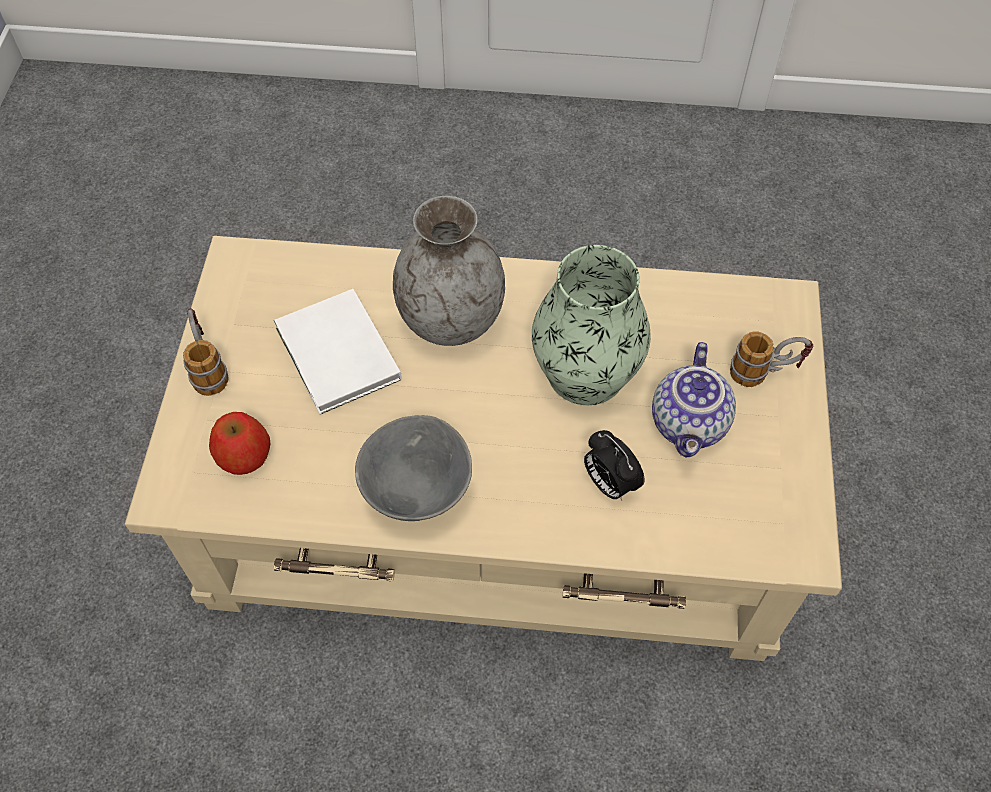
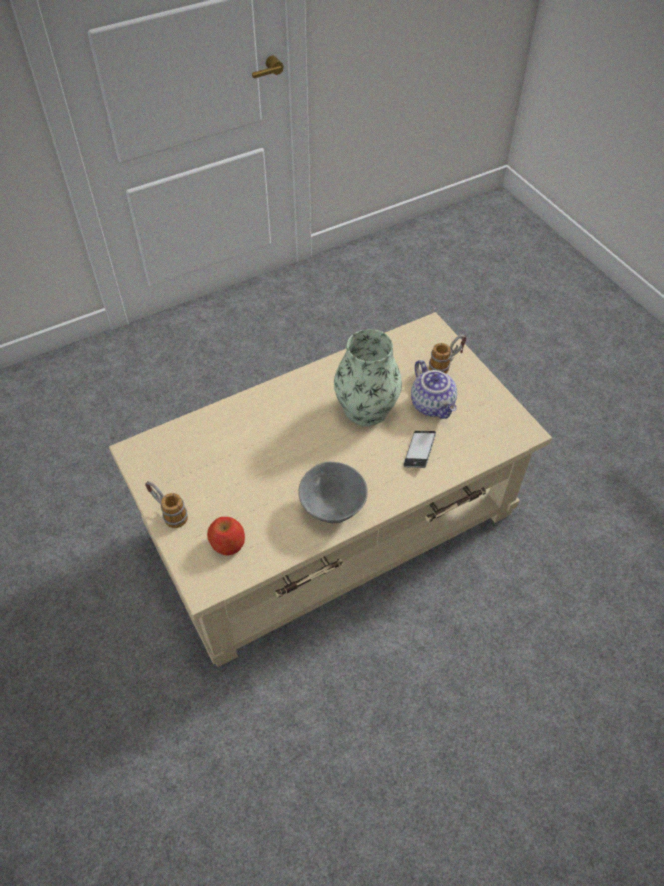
camera: 35 degrees left, 5 degrees down
white book [274,289,402,415] -> none
grey vase [393,196,505,346] -> none
alarm clock [584,430,644,501] -> phone [404,431,436,468]

